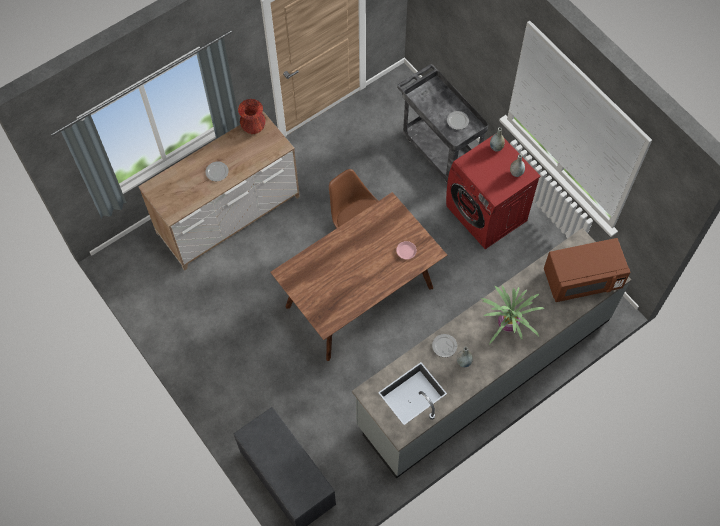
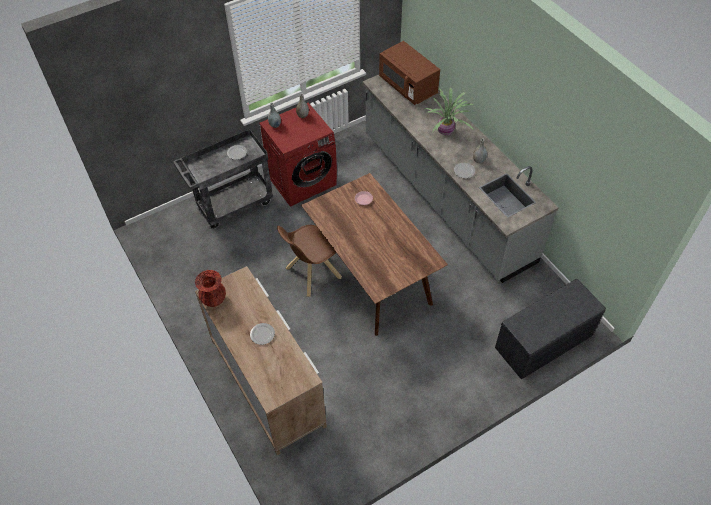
camera: 85 degrees left, 10 degrees down
brown microwave [544,238,631,302] -> brown microwave turned 150 degrees clockwise [379,41,440,105]

